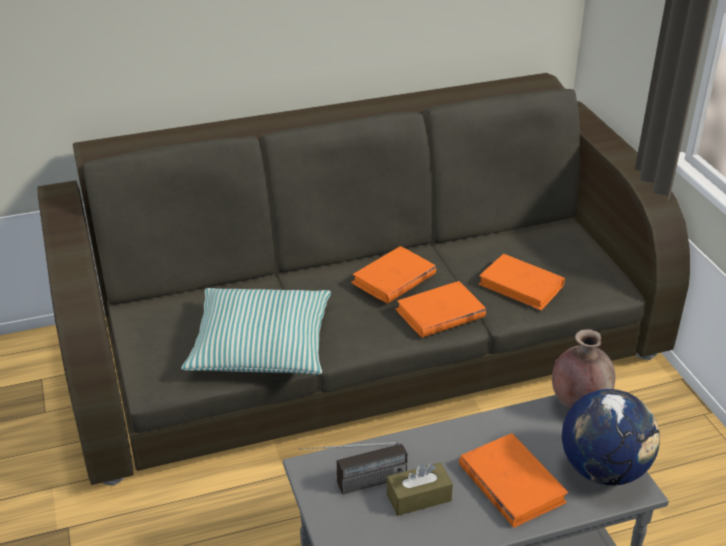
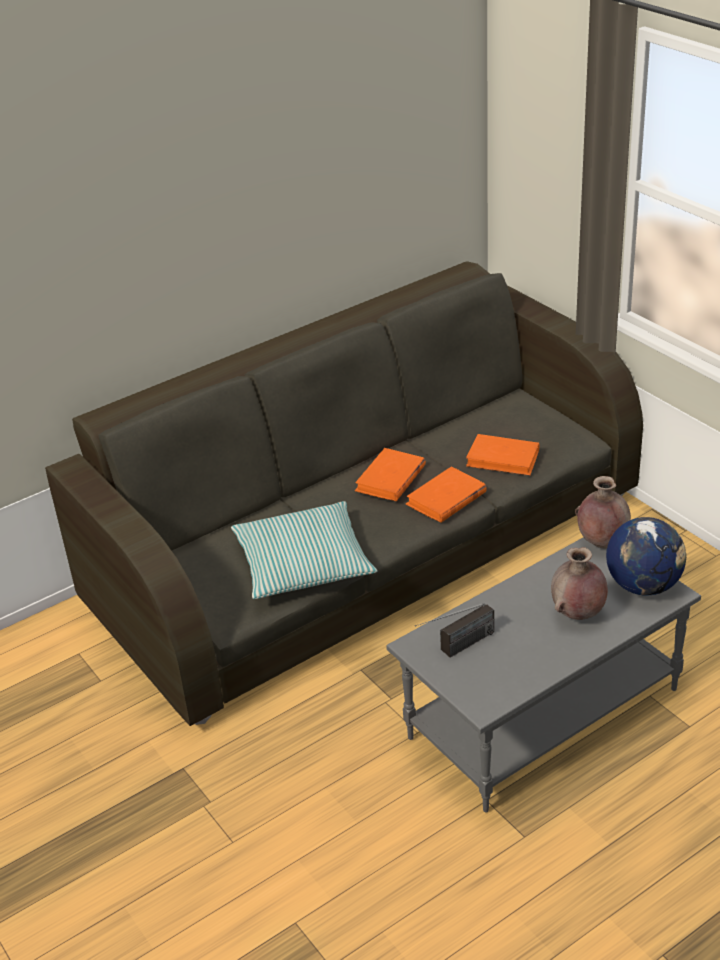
camera: 15 degrees left, 0 degrees up
brown tissue box [387,462,453,516] -> none
orange book [459,433,568,528] -> brown vase [551,547,608,620]

